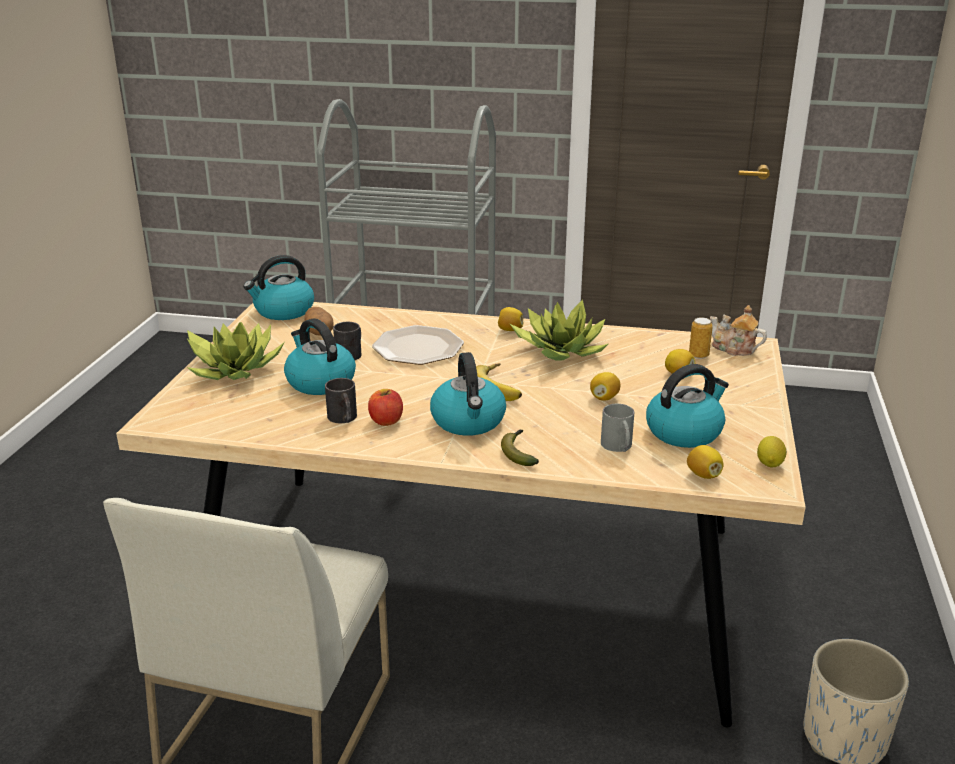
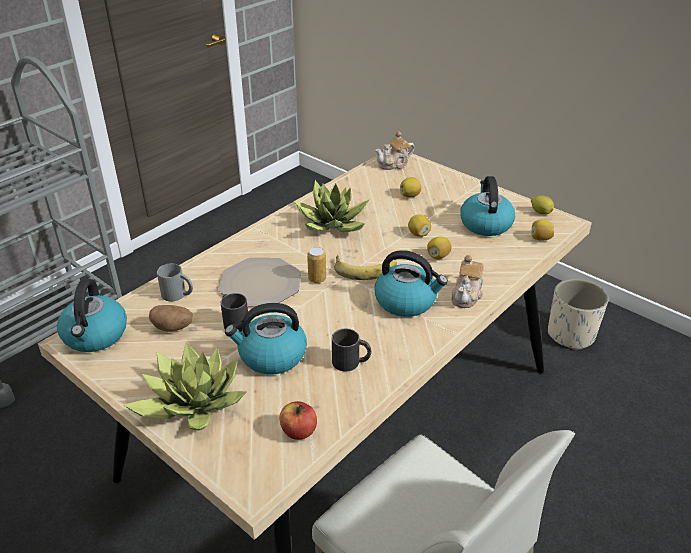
camera: 60 degrees left, 10 degrees up
apple [368,389,403,426] -> apple moved to [279,401,317,440]
lemon [498,307,523,331] -> lemon moved to [427,237,451,259]
banana [501,430,539,466] -> teapot [451,255,484,308]
grey mug [601,404,634,452] -> grey mug moved to [157,263,193,302]
can [689,317,713,359] -> can moved to [307,247,326,283]

